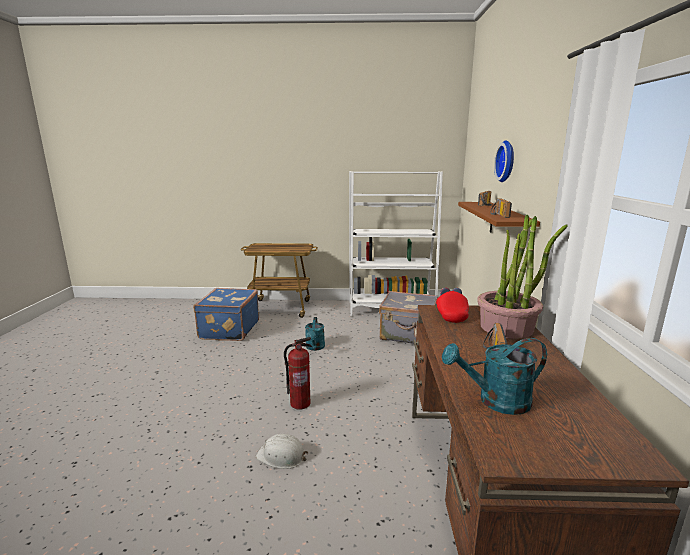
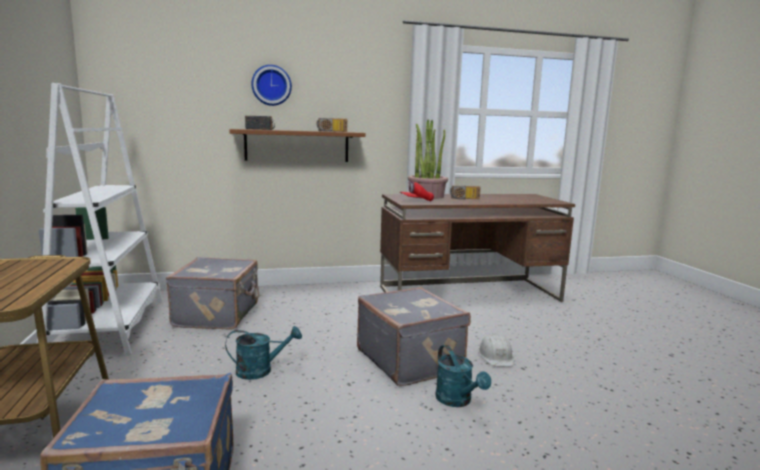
camera: 105 degrees left, 5 degrees down
fire extinguisher [284,337,312,410] -> grey suitcase [357,287,471,386]
turquoise watering can [442,338,547,415] -> turquoise watering can moved to [435,345,491,407]

